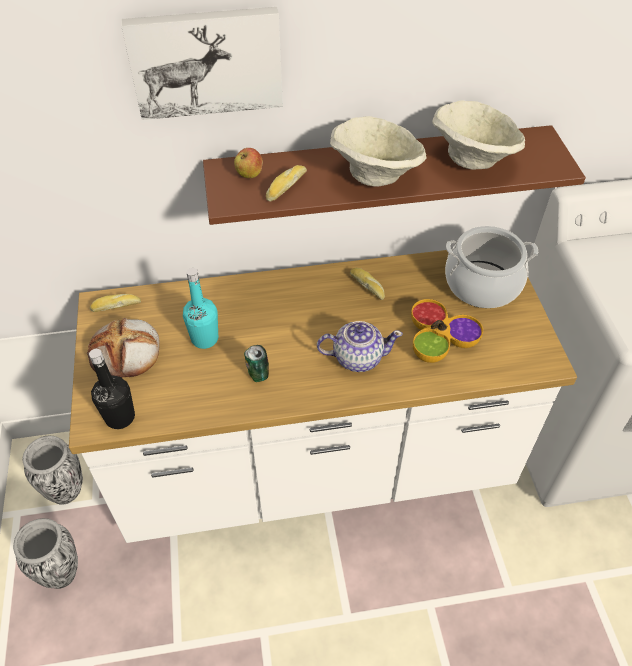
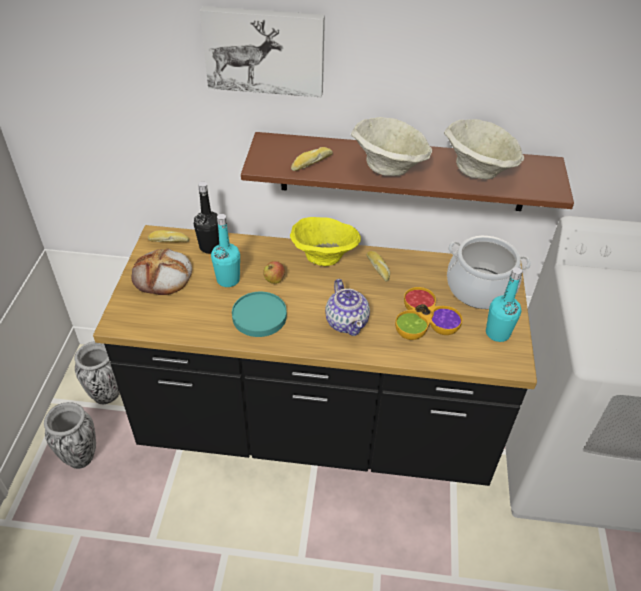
camera: 15 degrees right, 5 degrees down
white counter [69,249,577,543] -> black counter [93,225,537,486]
black bottle [89,349,135,429] -> black bottle moved to [194,182,219,254]
apple [234,148,263,178] -> apple moved to [263,261,285,284]
can [244,345,269,382] -> turquoise plate [232,292,287,337]
teapot [317,321,403,372] -> teapot turned 60 degrees clockwise [325,279,370,336]
none -> yellow bowl [290,217,361,266]
none -> turquoise bottle [486,267,522,342]

